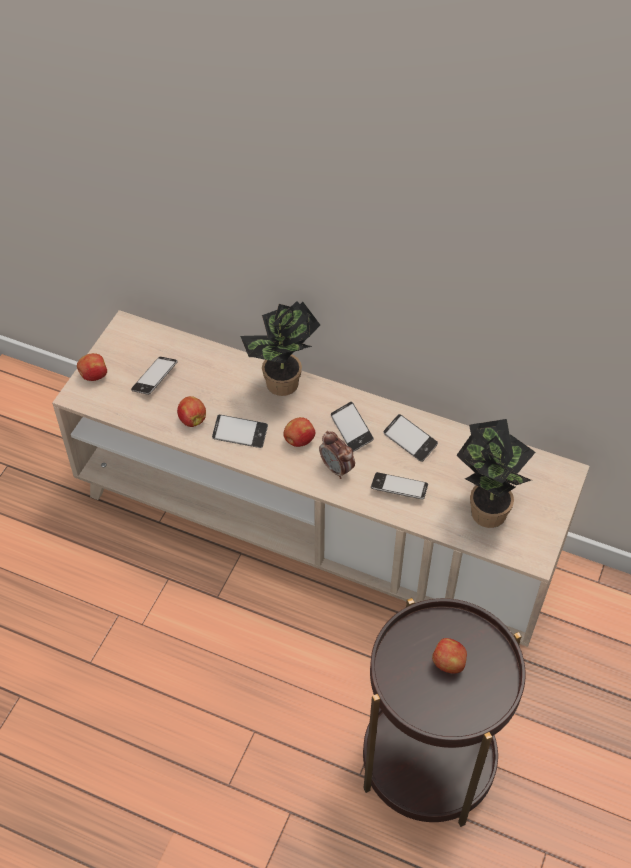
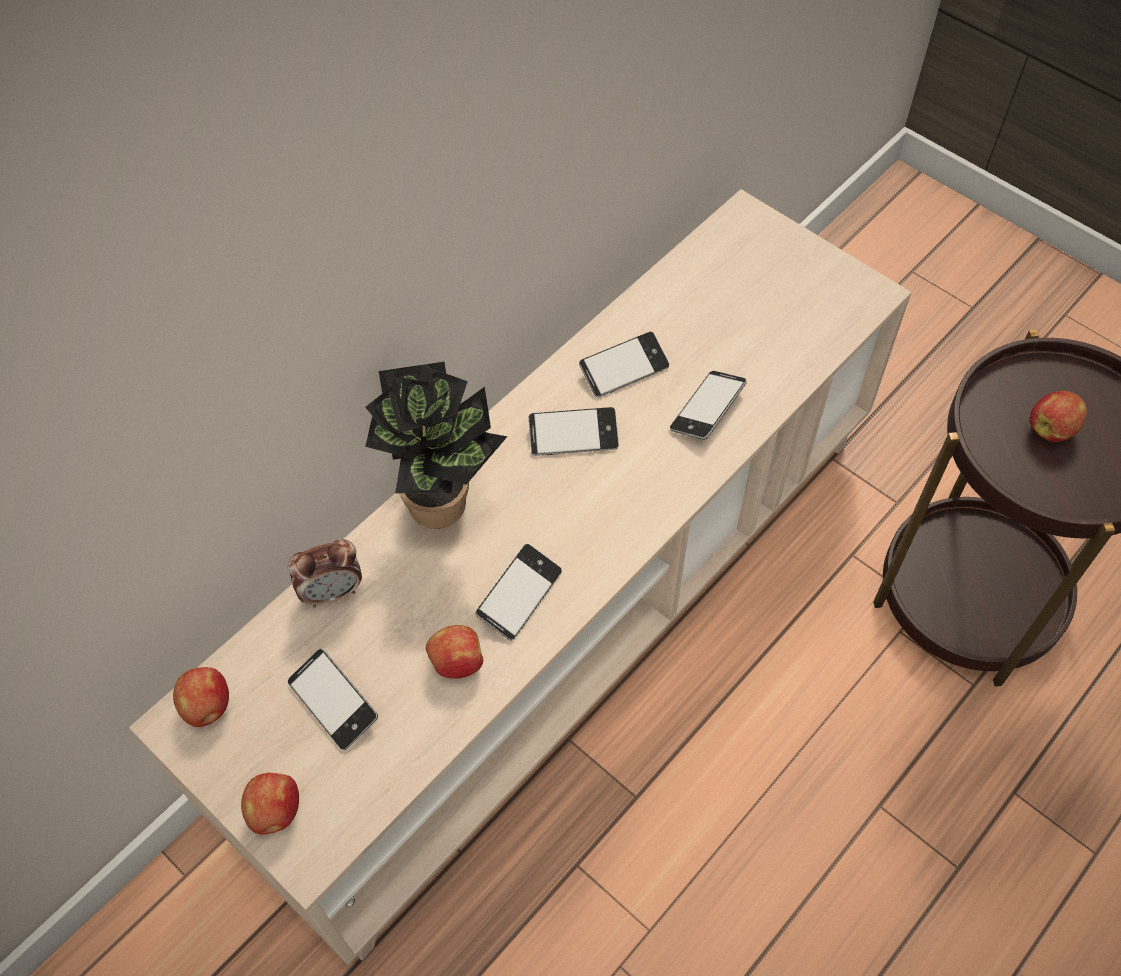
camera: 70 degrees left, 5 degrees up
apple [283,417,315,447] -> apple moved to [173,667,229,727]
alarm clock [319,431,355,479] -> alarm clock moved to [288,539,362,608]
potted plant [456,419,536,528] -> none

